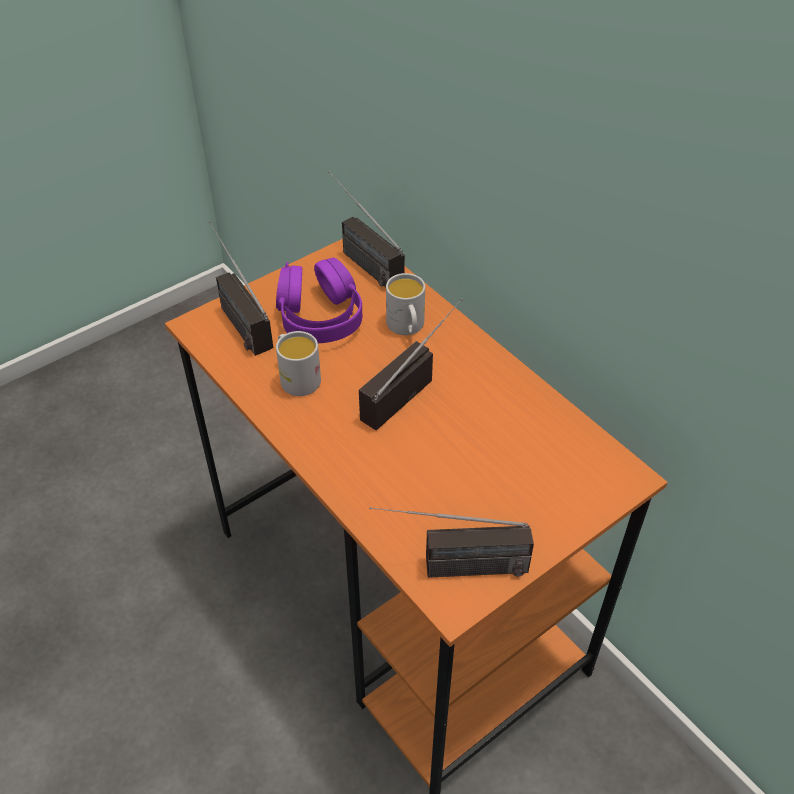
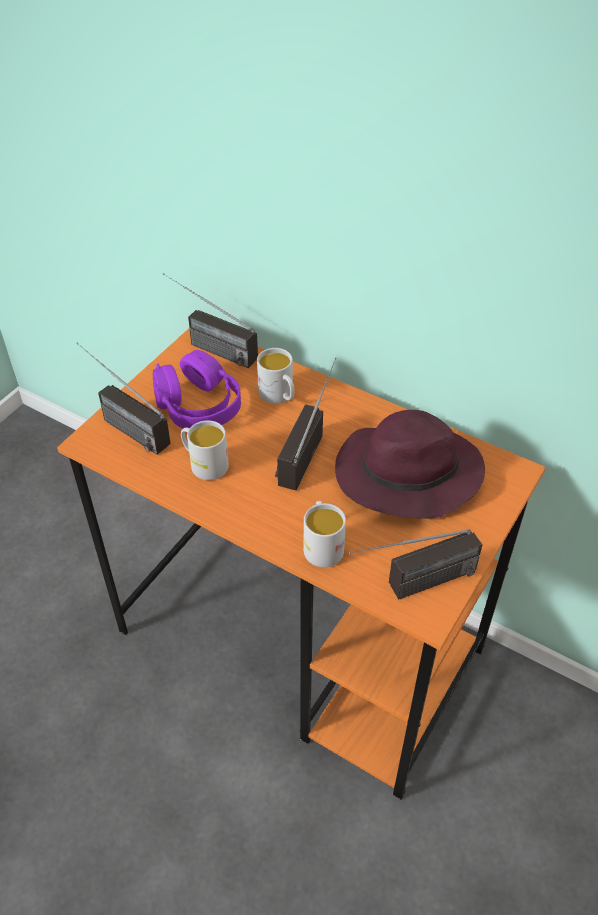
camera: 20 degrees left, 0 degrees up
none -> white mug [304,501,346,567]
none -> purple hat [335,410,485,519]

